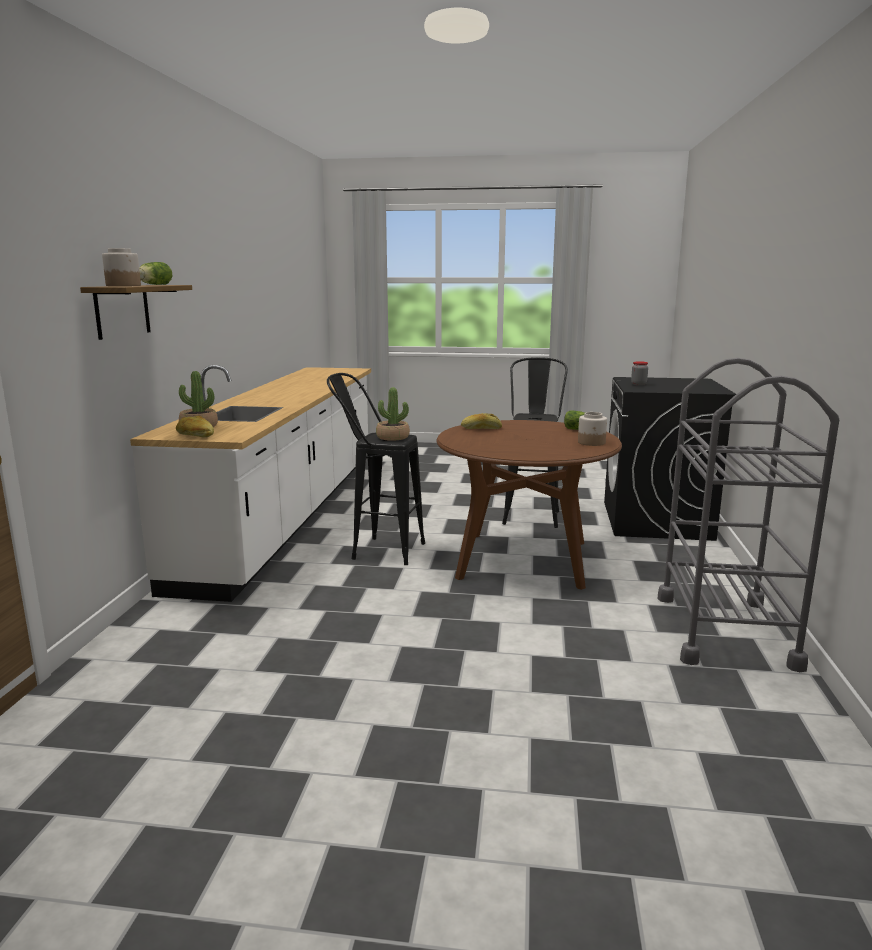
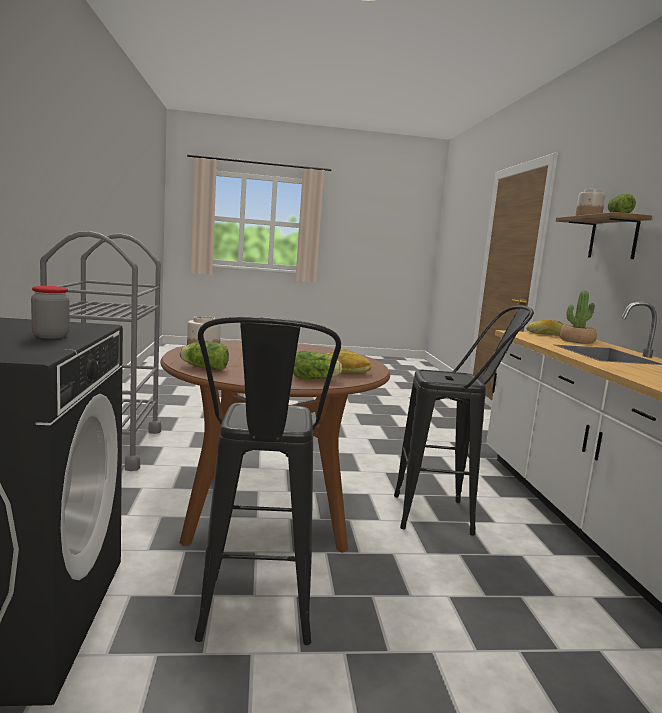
camera: 165 degrees right, 5 degrees down
potted plant [376,387,410,441] -> none
none -> lettuce [293,351,342,379]

